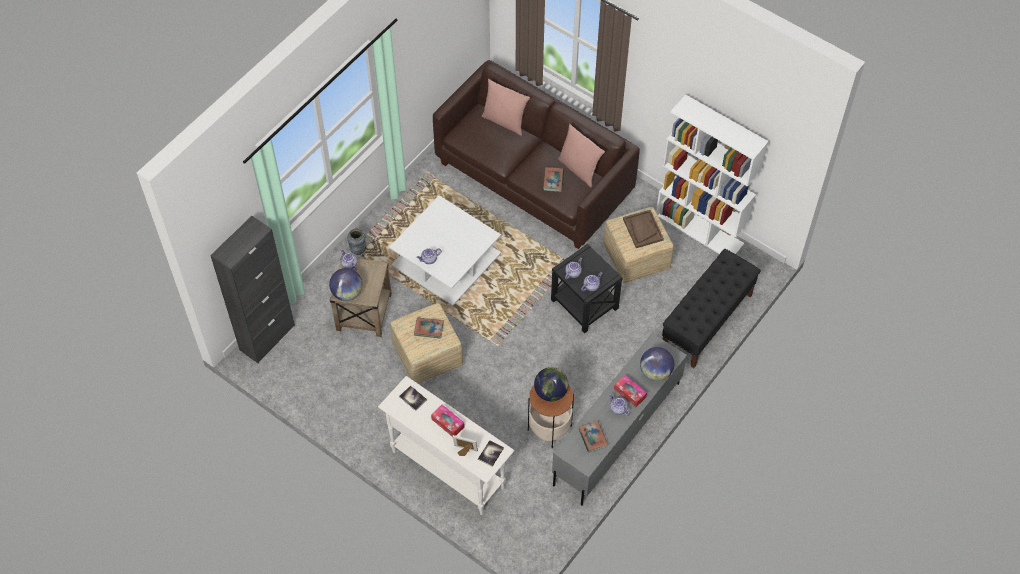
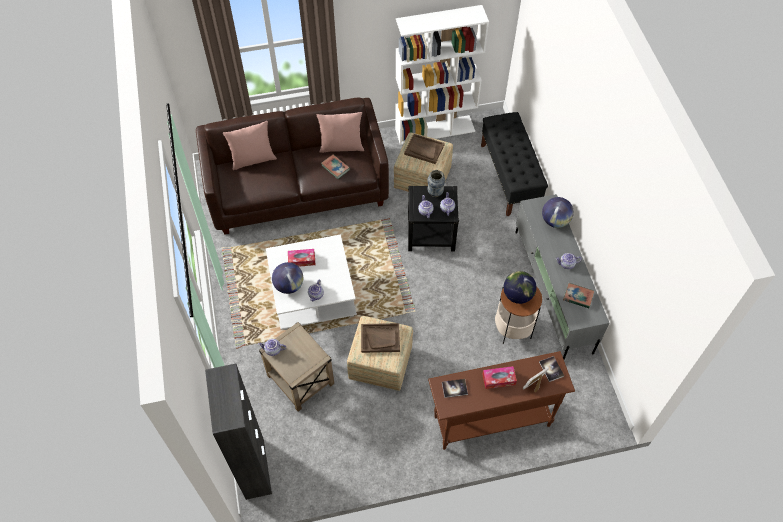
camera: 50 degrees left, 0 degrees up
globe [329,268,362,301] -> globe moved to [272,262,303,294]
vase [347,228,366,255] -> vase moved to [427,170,445,197]
white console table [378,376,515,515] -> brown console table [428,351,575,450]
book [414,317,444,339] -> brown tray [361,323,400,353]
tissue box [614,375,647,407] -> tissue box moved to [288,249,315,267]

